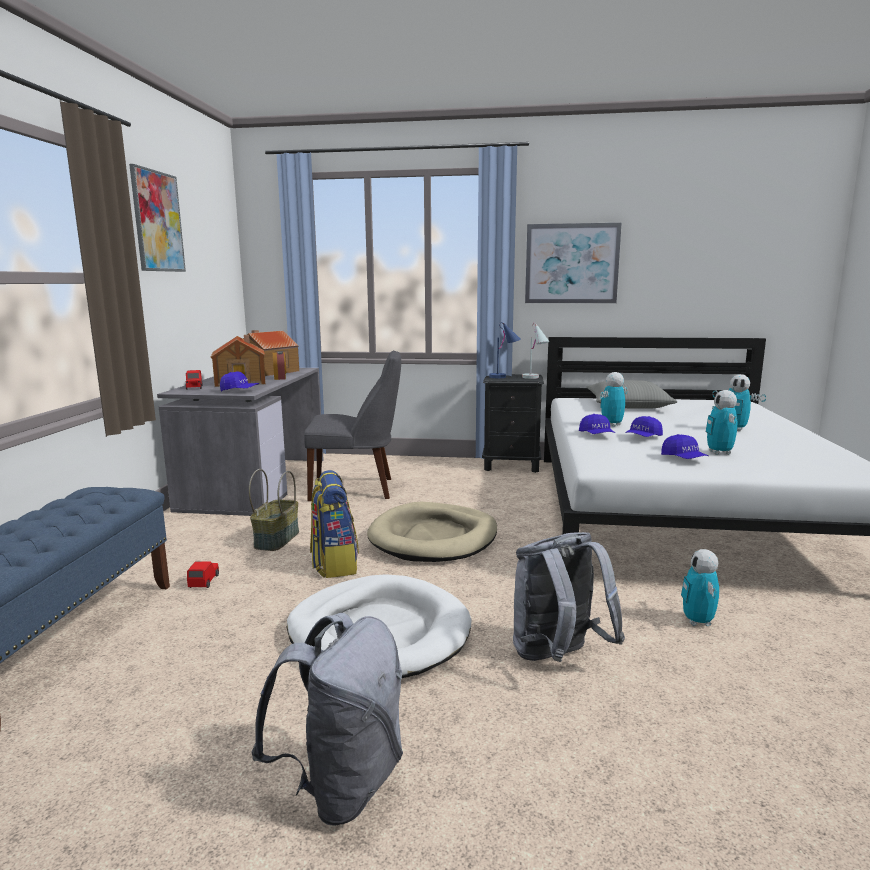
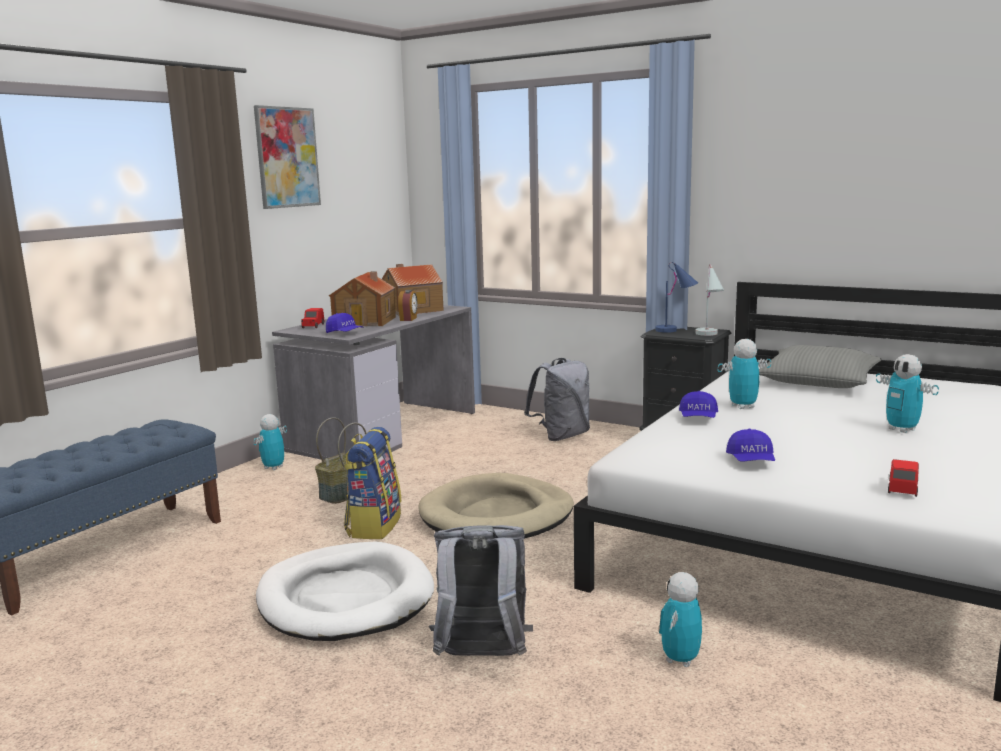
camera: 25 degrees right, 0 degrees up
red toy car [187,562,219,588] -> red toy car moved to [888,459,919,497]
grey backpack [251,613,403,826] -> grey backpack moved to [524,358,590,441]
grey chair [304,351,401,501] -> none
picture [525,223,622,303] -> none
blue cap [625,416,663,437] -> none
toy robot [706,390,738,455] -> toy robot moved to [254,414,287,470]

